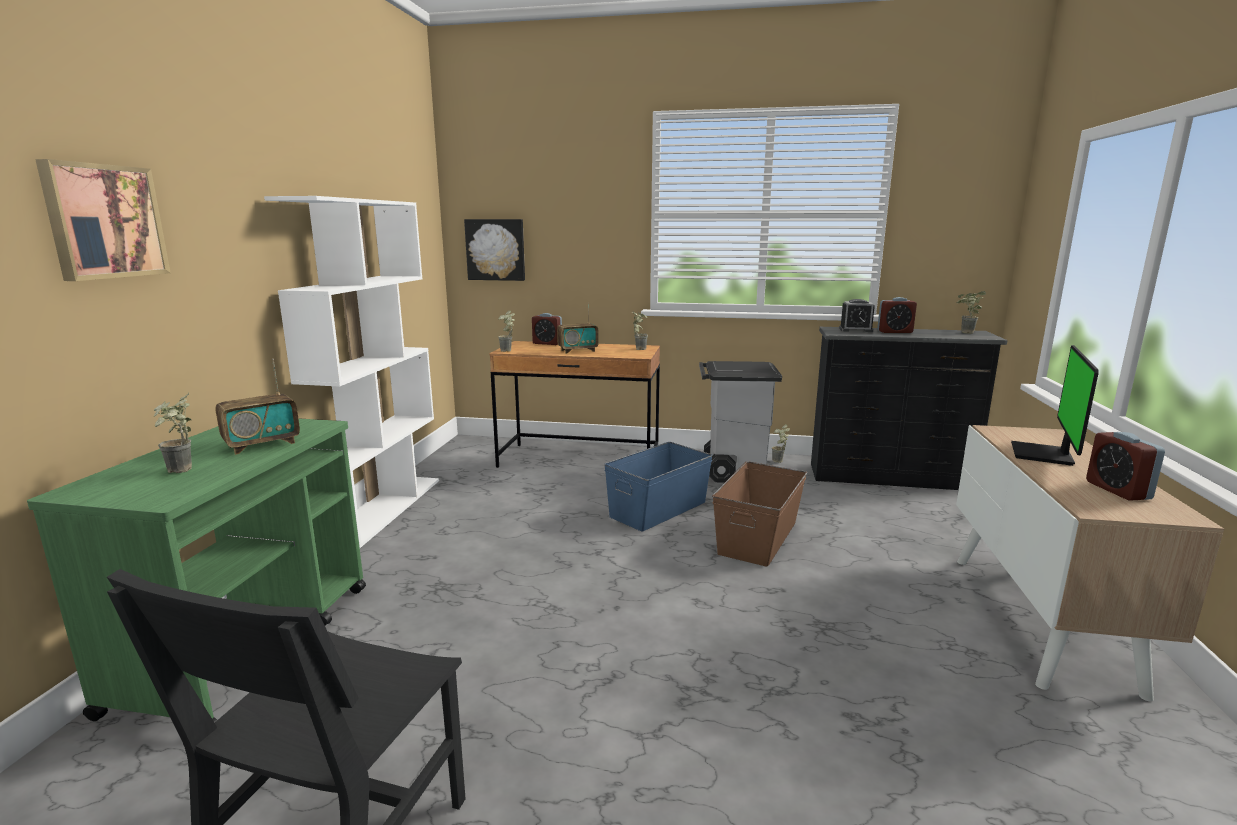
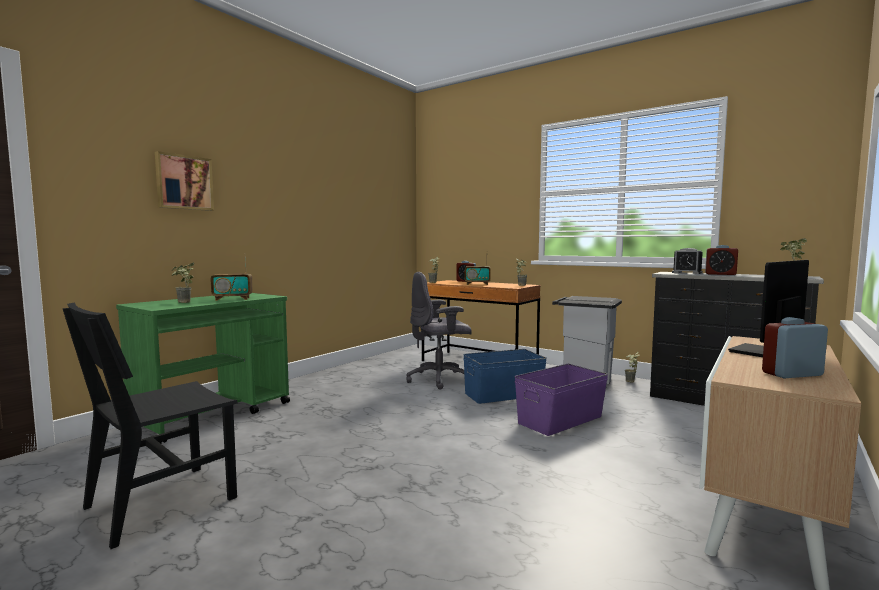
camera: 25 degrees right, 10 degrees down
white bookcase [264,196,439,548] -> none
picture [464,219,525,281] -> none
brown storage box [712,461,807,567] -> purple storage box [514,364,608,436]
alarm clock [1086,432,1165,500] -> alarm clock turned 60 degrees clockwise [762,317,828,379]
none -> grey office chair [406,272,472,390]

